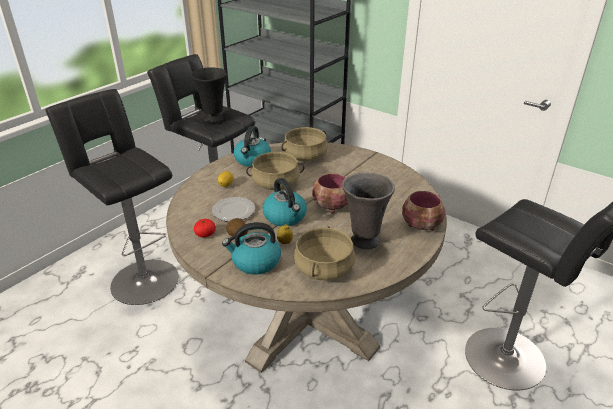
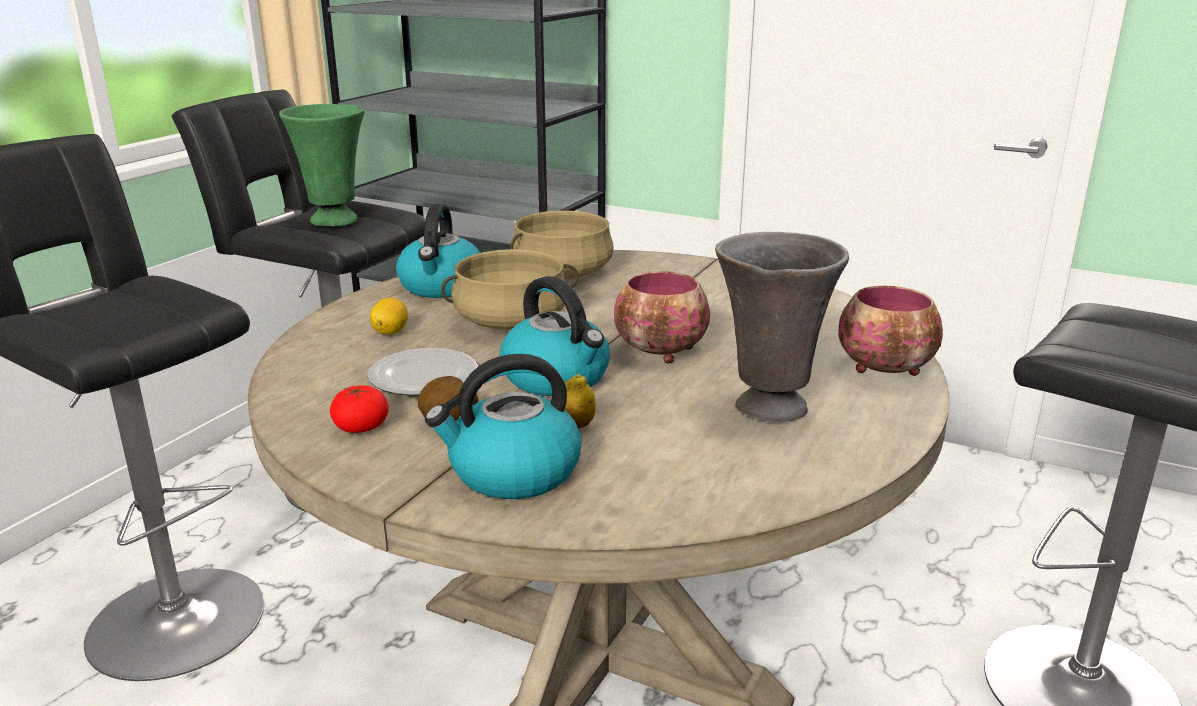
camera: 10 degrees left, 10 degrees down
black vase [191,67,227,123] -> green vase [279,104,364,226]
beige cooking pot [294,226,355,281] -> none

